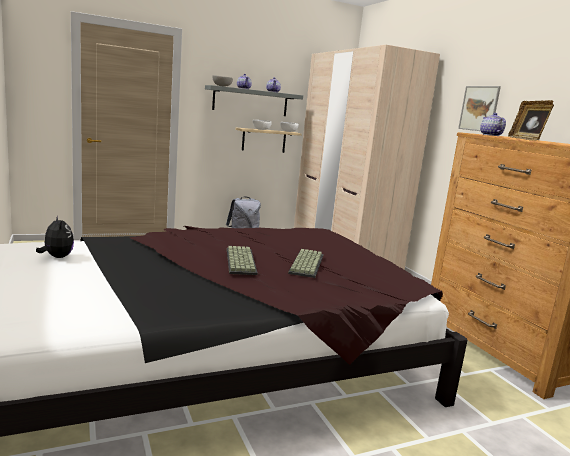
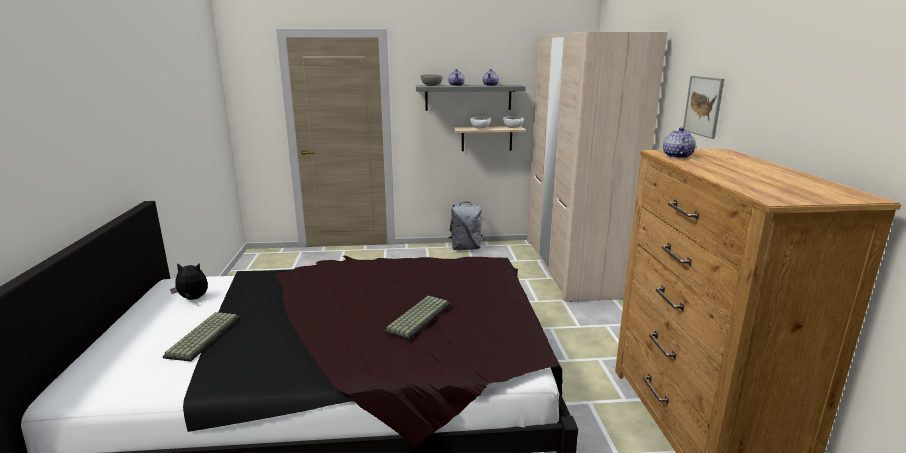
camera: 20 degrees right, 5 degrees up
plush toy [36,215,74,258] -> plush toy turned 75 degrees counterclockwise [170,263,208,300]
keyboard [227,246,258,275] -> keyboard moved to [163,312,240,362]
picture frame [508,100,554,141] -> none

